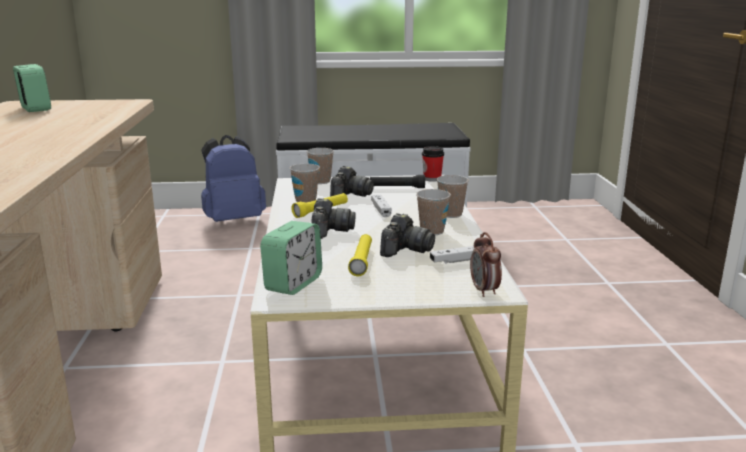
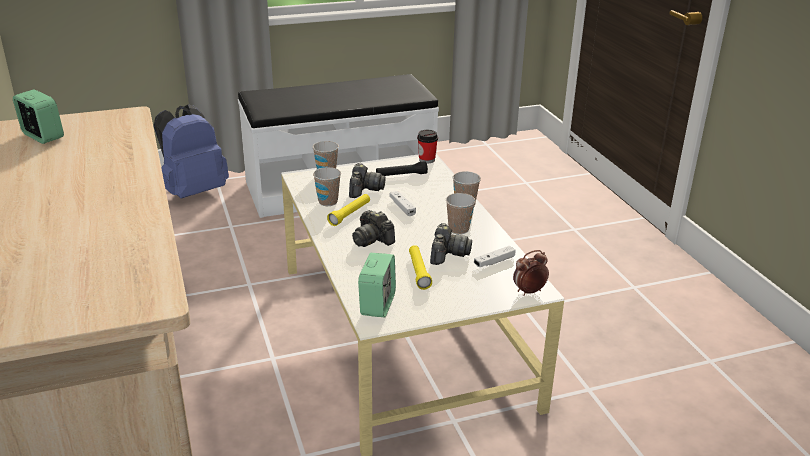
camera: 15 degrees left, 10 degrees up
camera [312,198,356,239] -> camera turned 150 degrees clockwise [352,210,395,247]
alarm clock [470,232,502,297] -> alarm clock turned 90 degrees clockwise [513,250,549,296]

